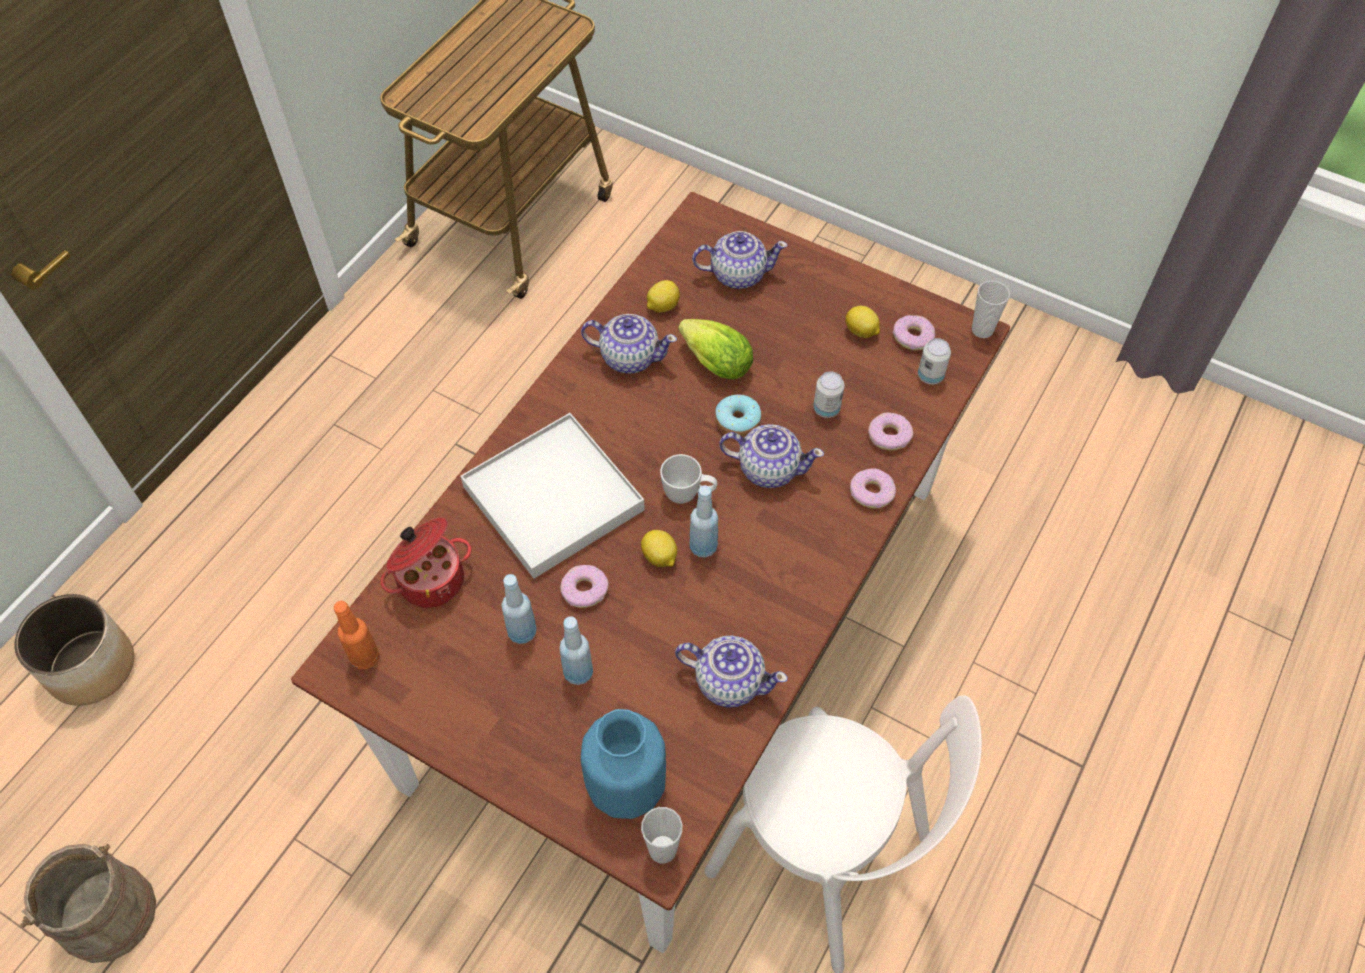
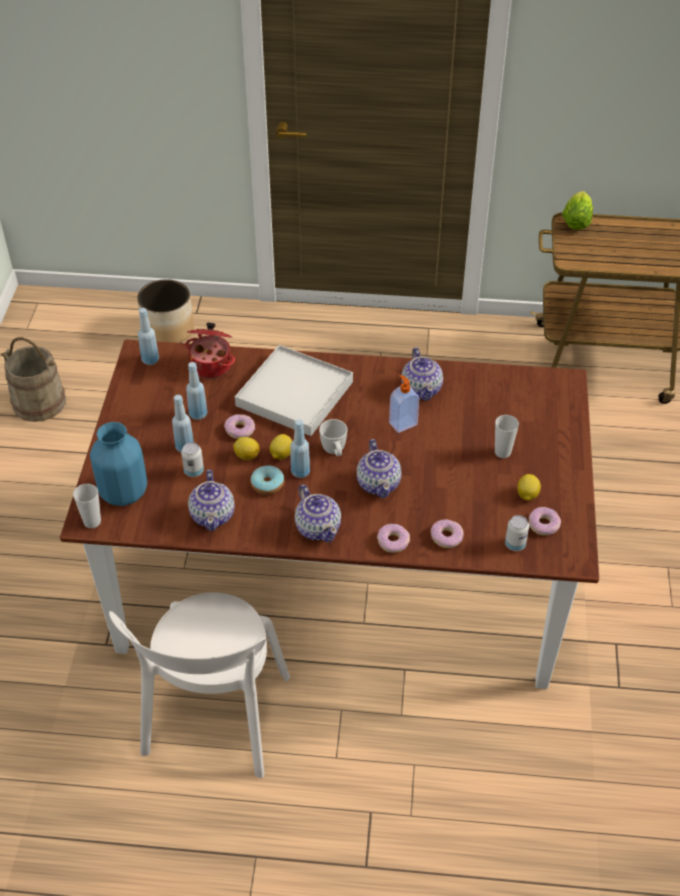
camera: 65 degrees right, 10 degrees down
orange bottle [334,601,379,669] -> blue bottle [138,308,159,365]
lemon [647,280,680,313] -> lemon moved to [233,437,260,460]
lettuce [678,319,753,380] -> lettuce moved to [562,191,593,230]
teapot [692,231,788,289] -> teapot moved to [295,484,341,542]
donut [715,394,761,436] -> donut moved to [251,465,284,495]
can [813,371,845,418] -> can moved to [181,442,204,477]
cup [972,280,1010,338] -> cup moved to [495,415,519,458]
none -> soap dispenser [389,375,419,433]

